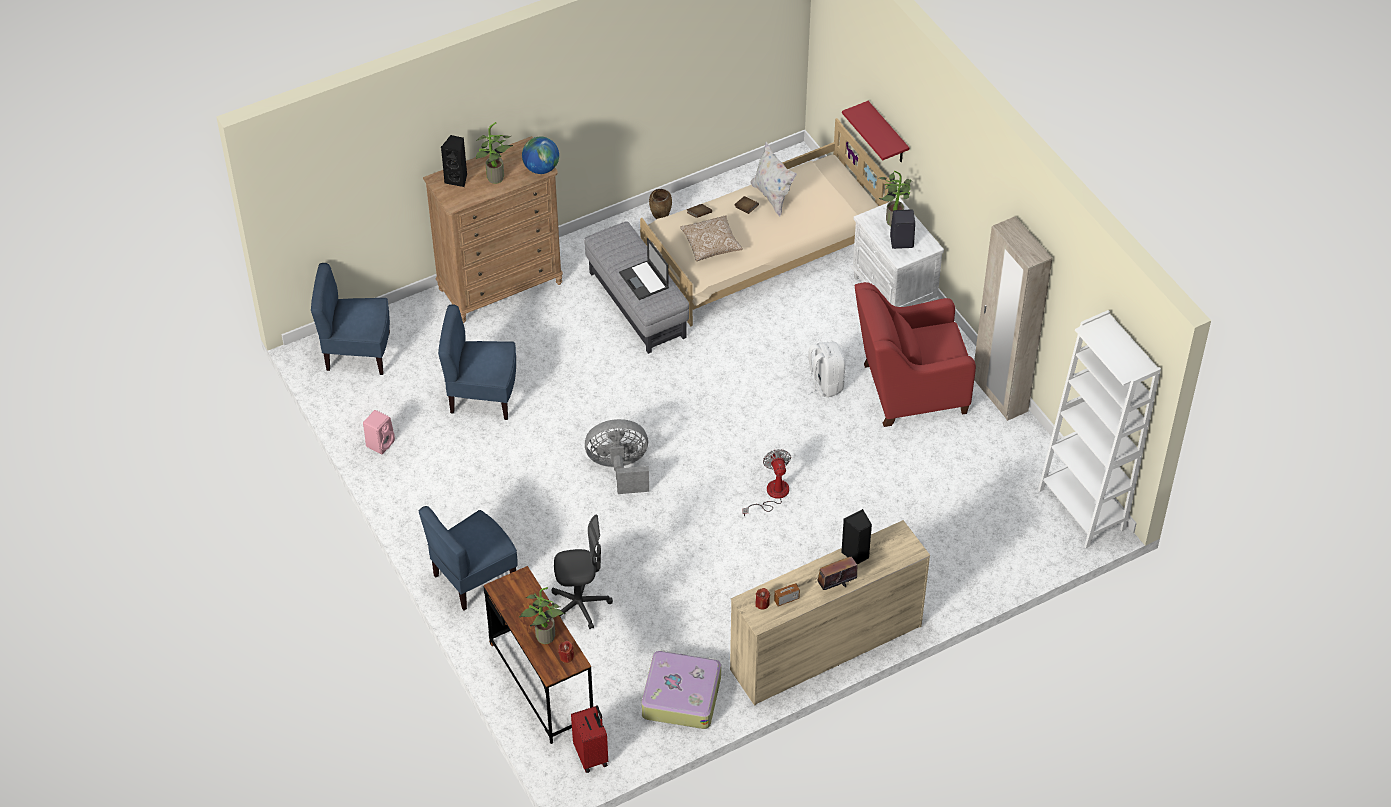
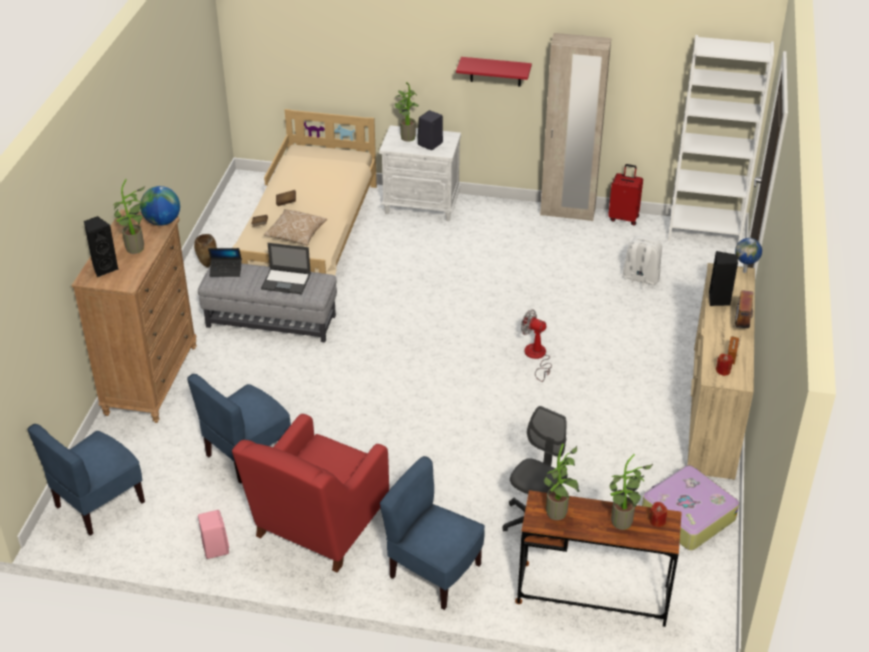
camera: 50 degrees left, 10 degrees down
blue chair [419,506,518,610] -> blue chair turned 120 degrees clockwise [380,456,485,610]
red suitcase [571,705,608,773] -> red suitcase moved to [608,164,643,225]
grey fan [585,419,649,494] -> none
white pillow [751,142,797,217] -> none
white backpack [801,342,845,397] -> white backpack moved to [623,236,662,292]
red shelf [842,101,909,162] -> red shelf moved to [456,57,532,86]
red armchair [855,282,976,427] -> red armchair moved to [232,414,389,572]
none -> laptop [208,248,242,277]
none -> potted plant [544,443,579,520]
none -> globe [735,238,762,273]

